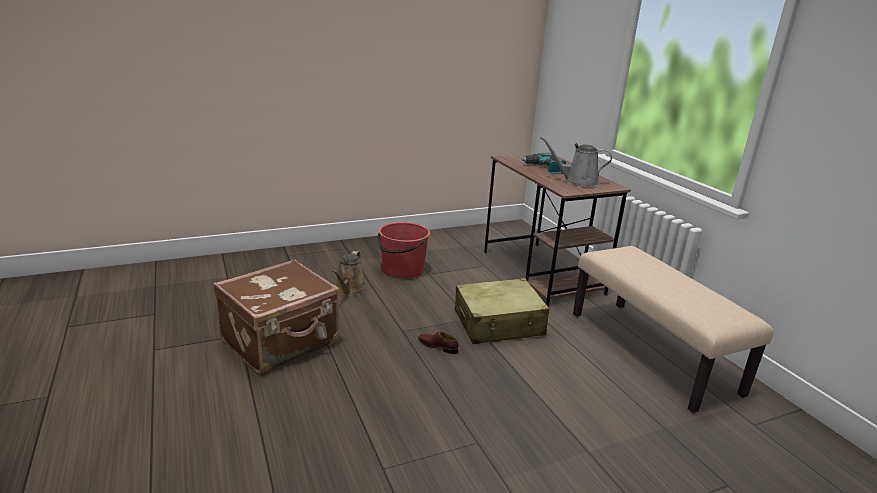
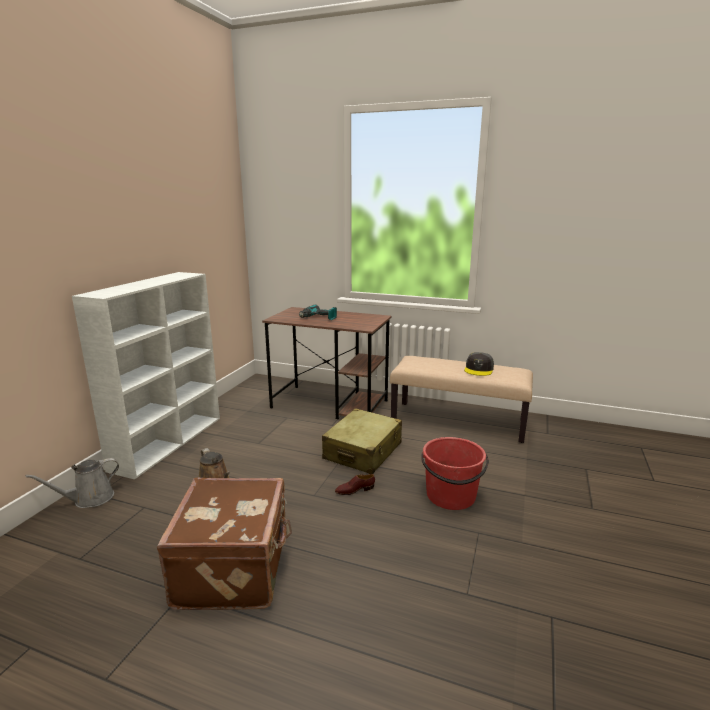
camera: 45 degrees left, 5 degrees down
red bucket [377,222,430,279] -> red bucket moved to [421,437,489,510]
grey watering can [540,137,612,187] -> grey watering can moved to [25,458,119,508]
none -> white bookcase [72,272,220,479]
none -> grey cap [464,352,494,376]

